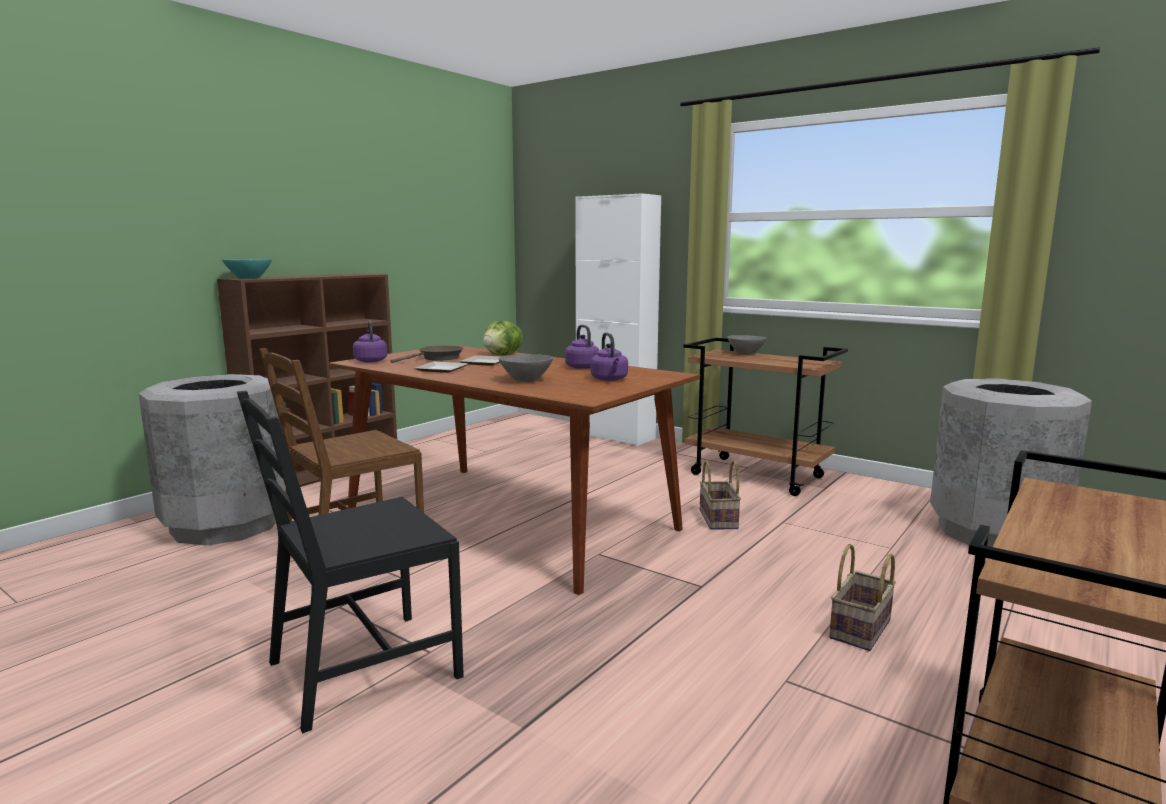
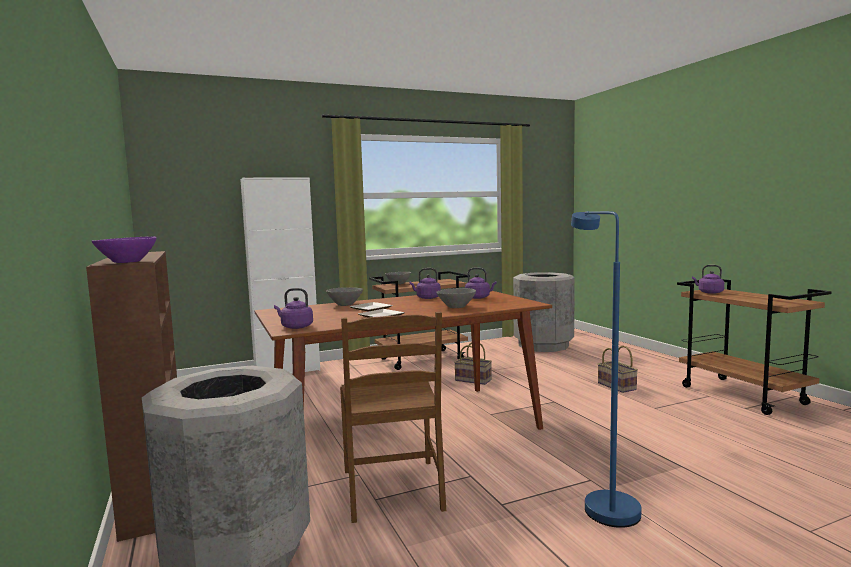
camera: 60 degrees left, 5 degrees down
turquoise bowl [222,259,272,279] -> purple bowl [92,237,156,263]
black chair [237,391,464,734] -> blue floor lamp [571,211,642,528]
brown frying pan [390,345,464,363] -> none
lettuce [483,320,523,355] -> grey bowl [326,287,363,306]
none -> purple kettle [692,265,724,294]

